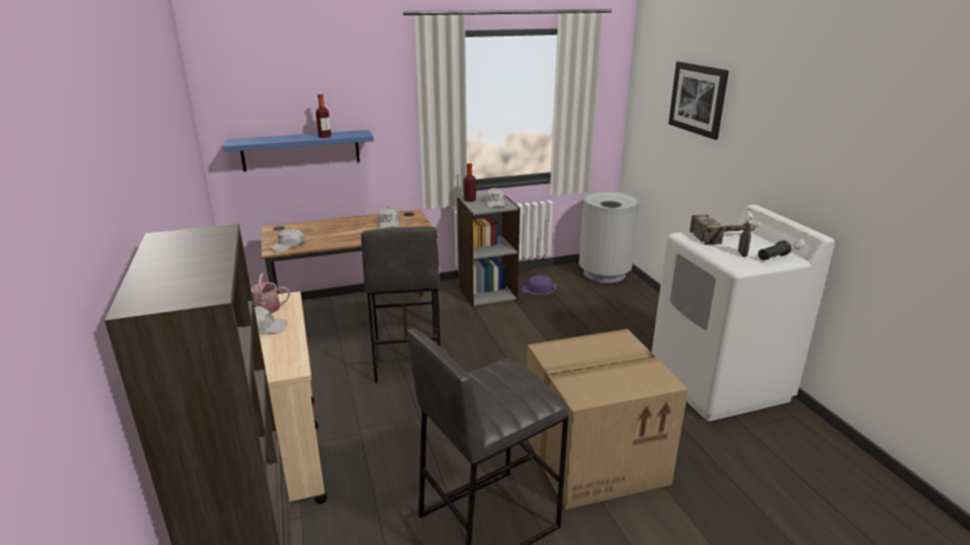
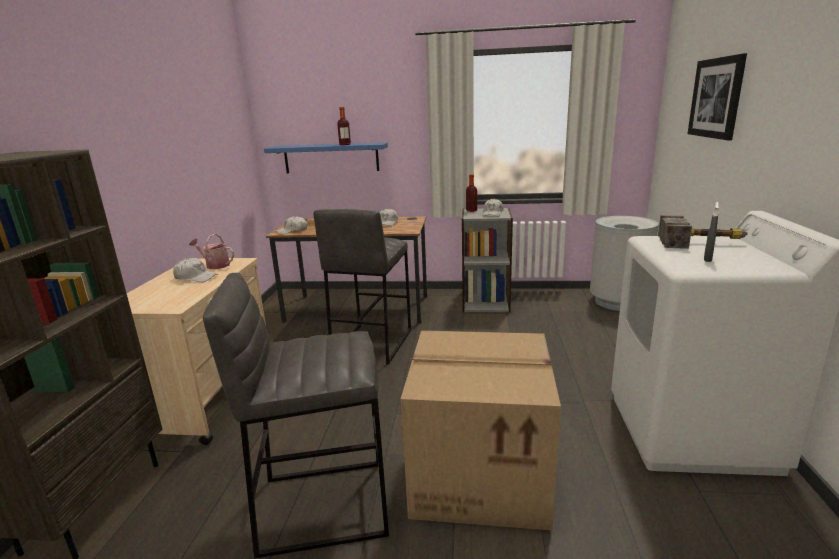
camera: 25 degrees right, 5 degrees down
purple hard hat [522,275,557,294] -> none
black flashlight [758,240,791,260] -> none

